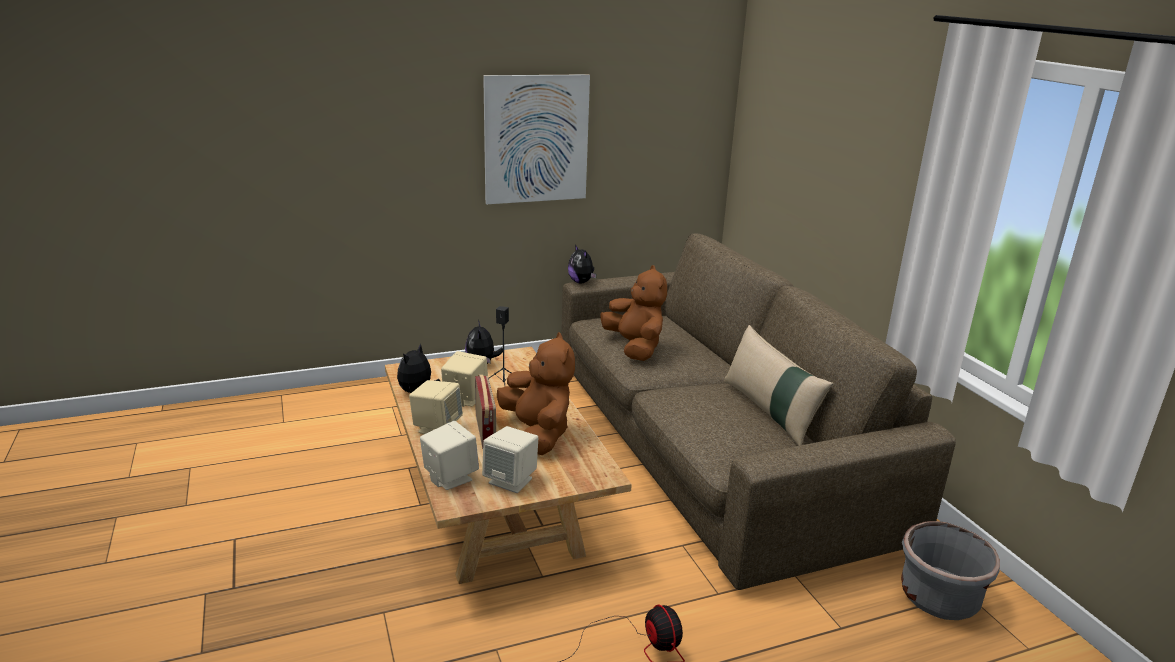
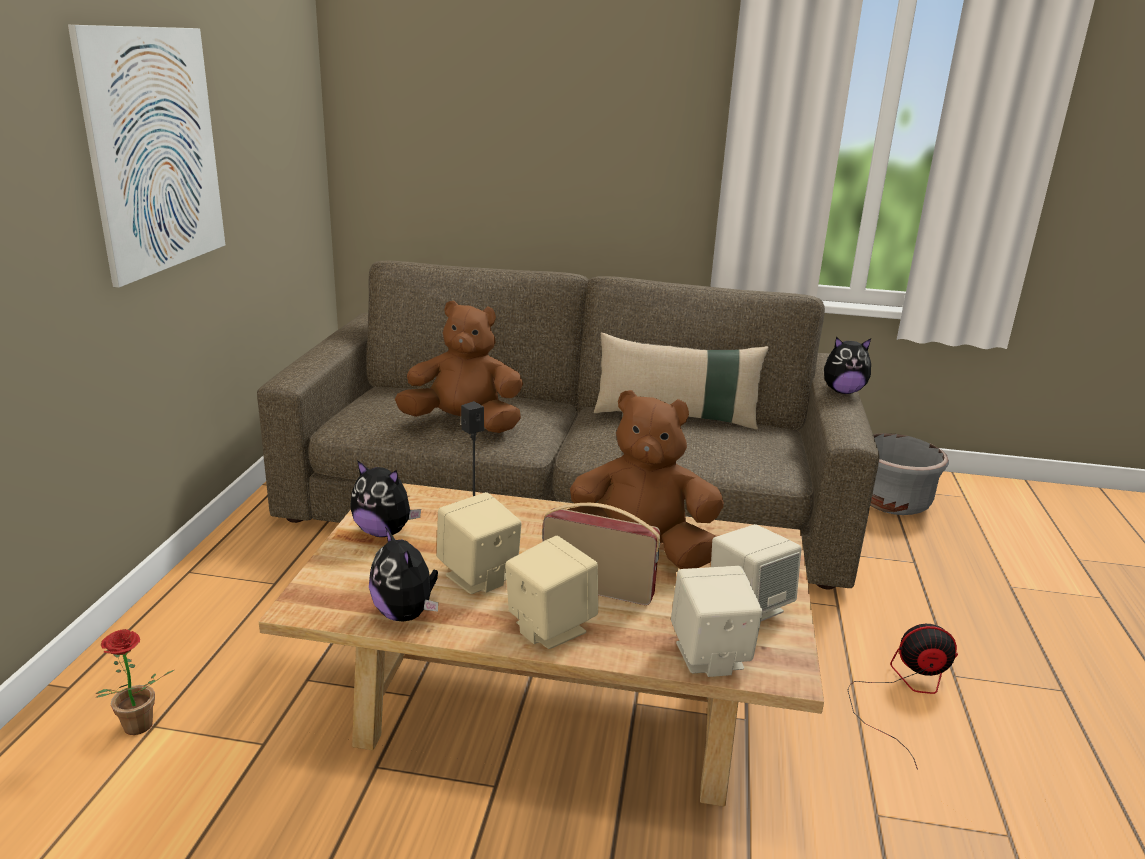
camera: 60 degrees left, 0 degrees up
plush toy [568,245,597,283] -> plush toy moved to [824,337,871,394]
none -> potted plant [96,629,174,735]

